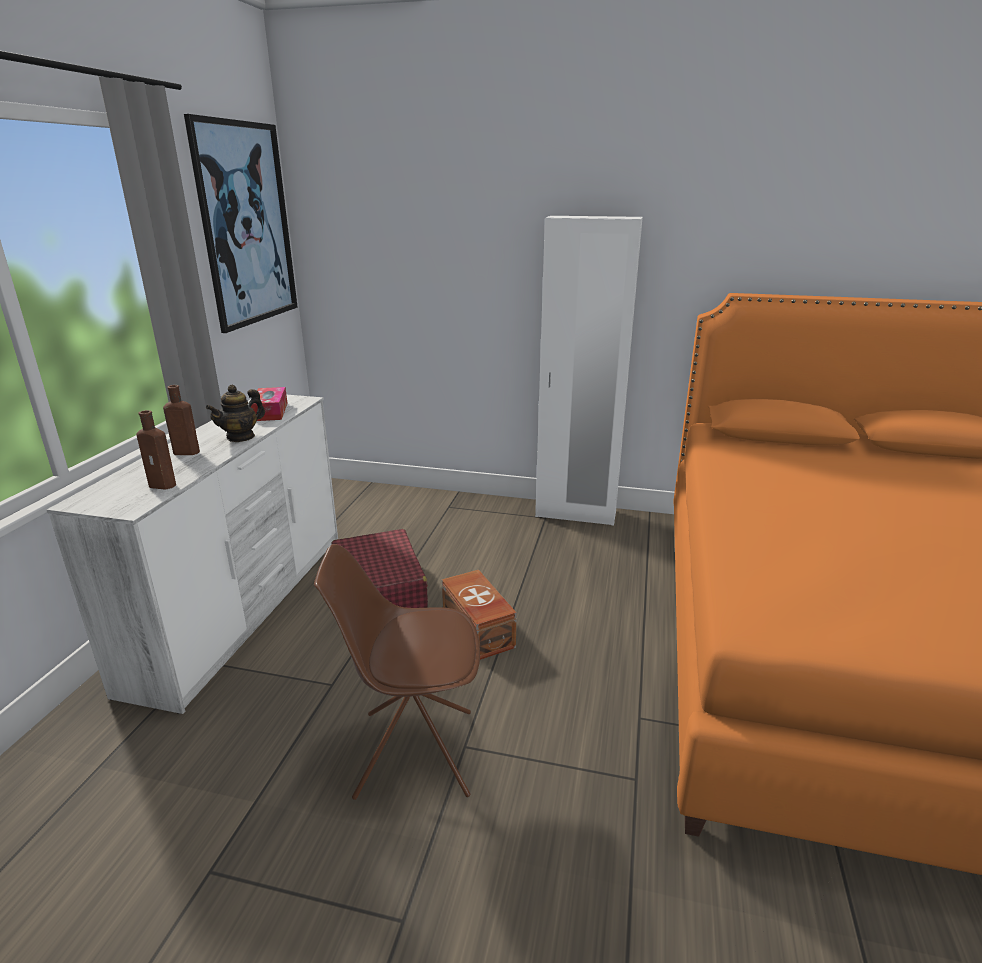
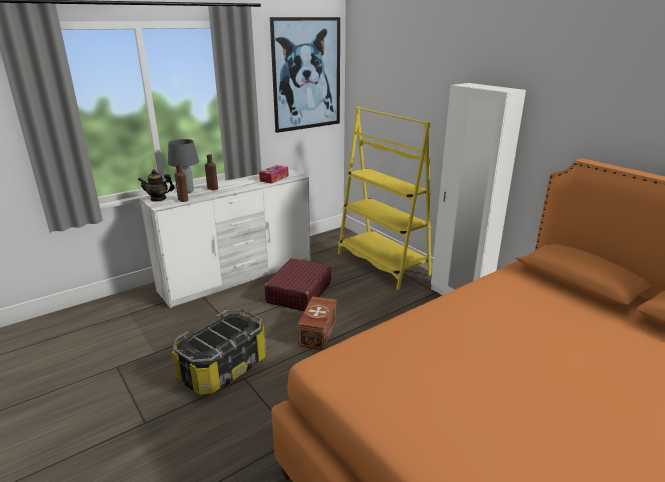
camera: 40 degrees right, 0 degrees up
teapot [205,385,265,442] -> teapot moved to [138,169,175,202]
brown chair [314,544,480,800] -> storage box [172,309,266,395]
none -> grey table lamp [168,139,199,193]
none -> yellow bookcase [338,107,432,290]

